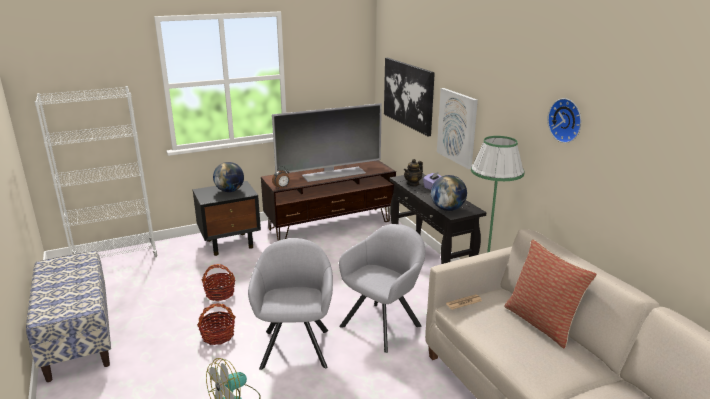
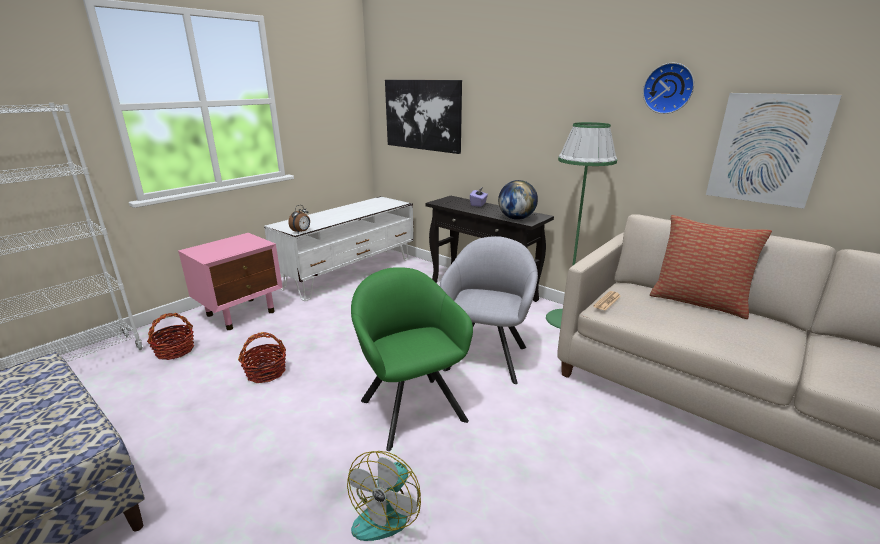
camera: 25 degrees left, 0 degrees up
black nightstand [192,181,261,256] -> pink nightstand [178,233,283,330]
basket [197,303,236,345] -> basket moved to [147,313,195,360]
globe [213,162,244,192] -> none
grey armchair [248,238,333,370] -> green armchair [351,267,473,451]
brown tv stand [261,160,396,241] -> white tv stand [264,196,414,301]
television [272,103,382,182] -> none
teapot [404,159,423,186] -> none
picture [437,88,478,169] -> picture moved to [706,93,842,209]

